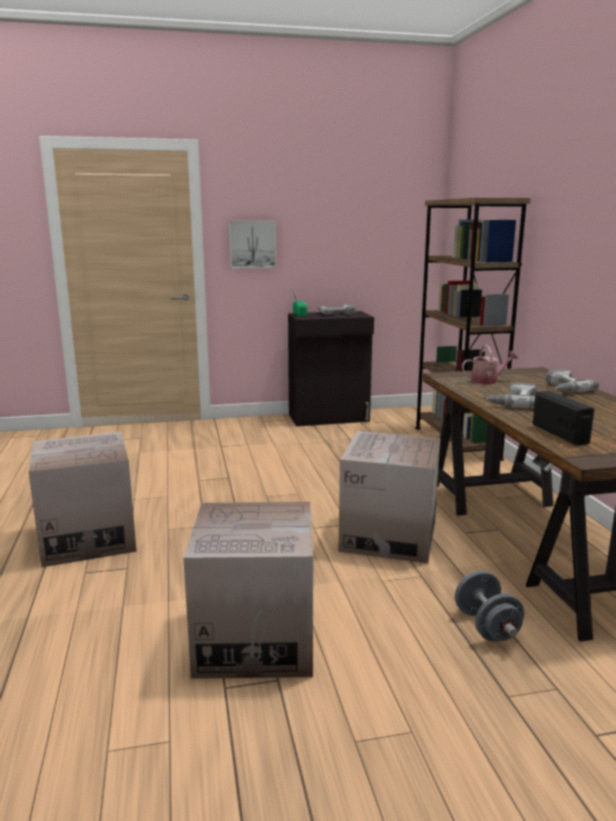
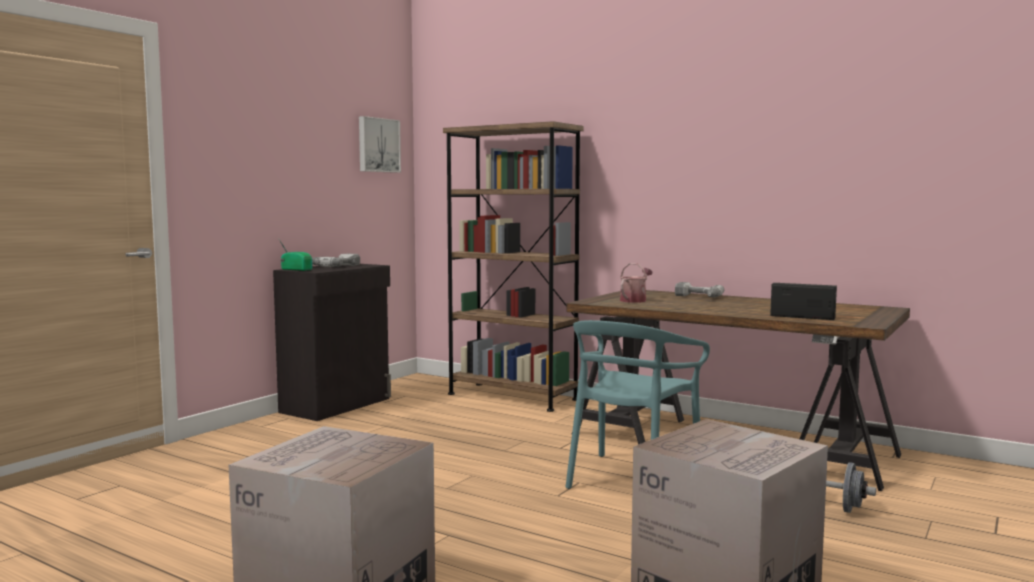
camera: 45 degrees left, 10 degrees down
picture [229,221,276,268] -> picture moved to [359,116,401,173]
cardboard box [339,431,440,563] -> turquoise chair [566,320,710,489]
power drill [486,383,537,408] -> none

